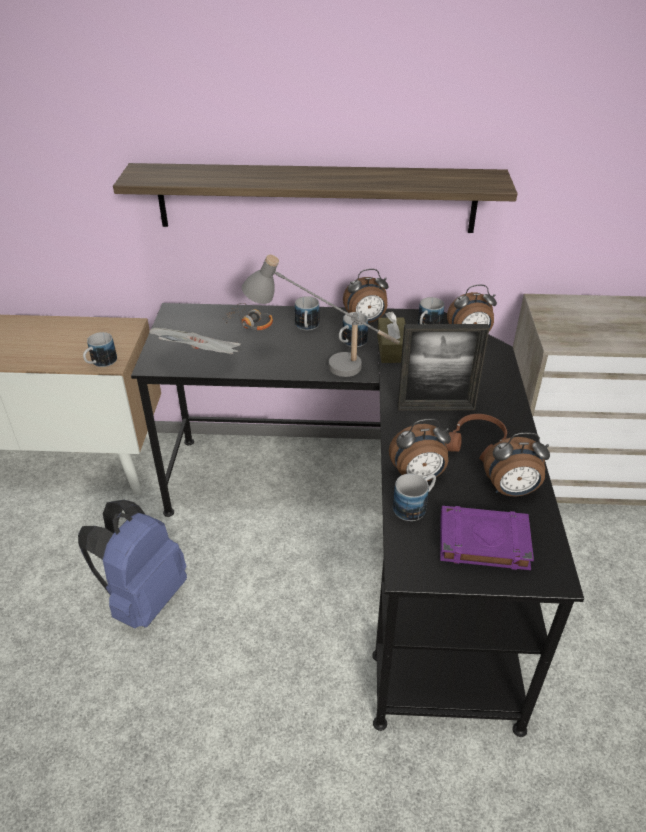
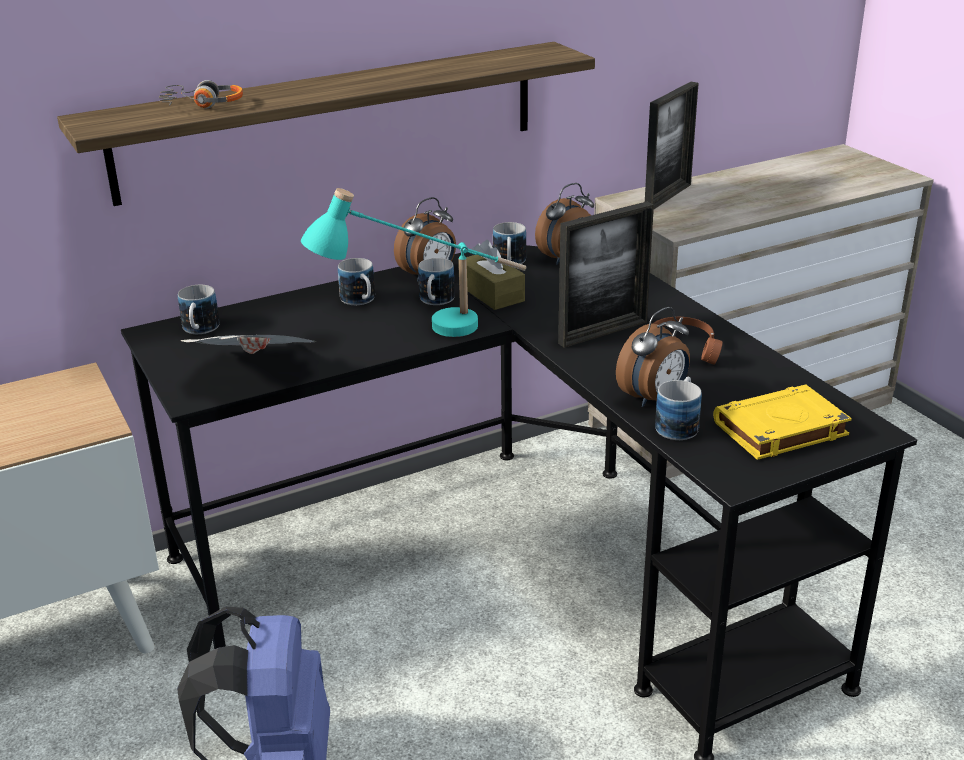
camera: 30 degrees left, 10 degrees down
mug [83,332,117,367] -> mug moved to [178,285,220,334]
headphones [222,303,273,330] -> headphones moved to [159,80,243,108]
grey table lamp [242,255,400,377] -> turquoise table lamp [301,188,526,337]
purple book [440,506,534,570] -> yellow book [714,384,852,460]
alarm clock [483,432,550,497] -> none
none -> picture frame [645,82,699,209]

